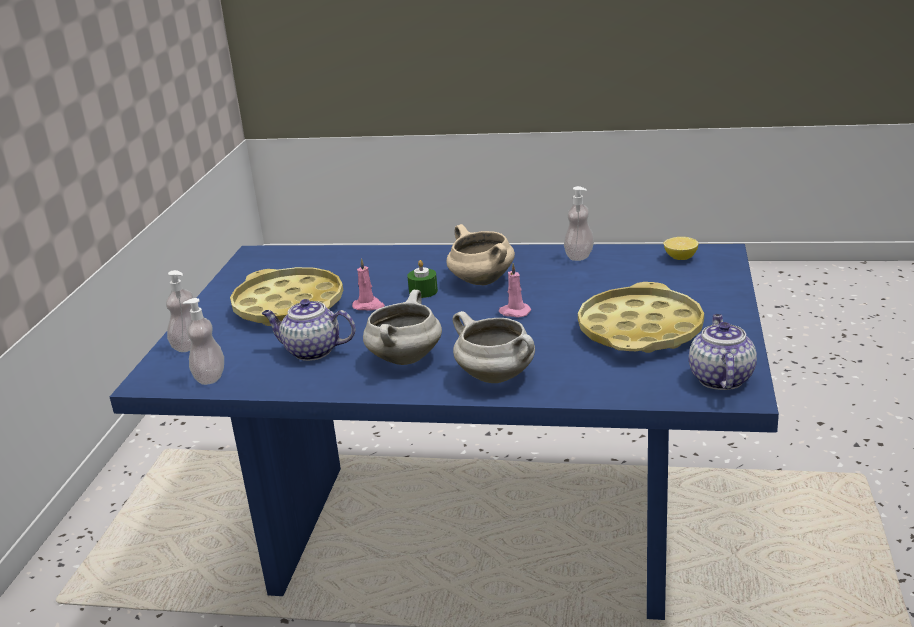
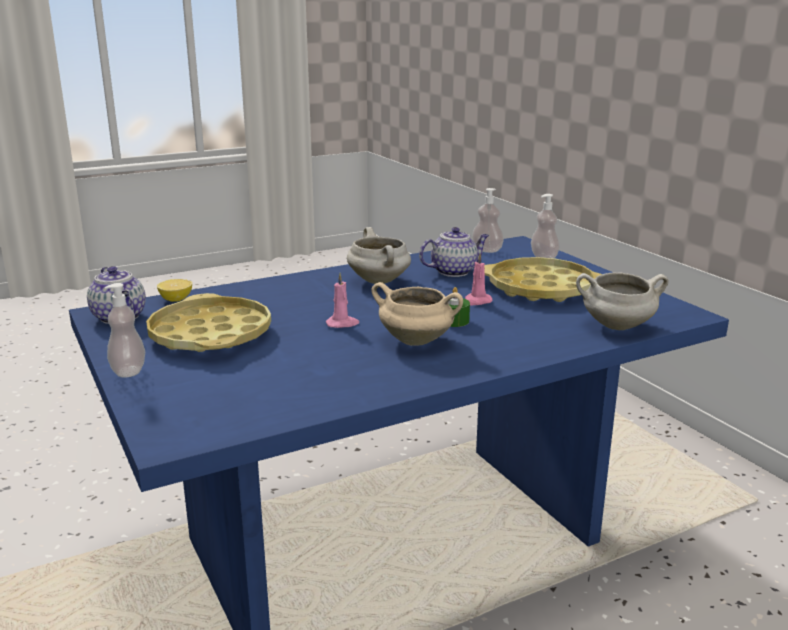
camera: 140 degrees right, 5 degrees down
white cooking pot [453,311,535,383] -> white cooking pot moved to [576,272,669,330]
soap dispenser [564,186,594,261] -> soap dispenser moved to [105,283,145,378]
lemon [663,237,698,260] -> lemon moved to [157,279,192,302]

